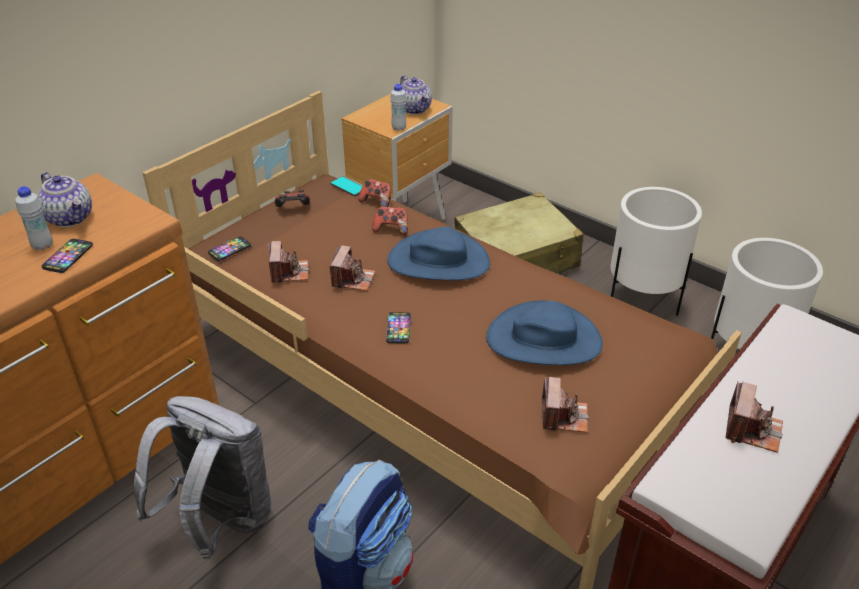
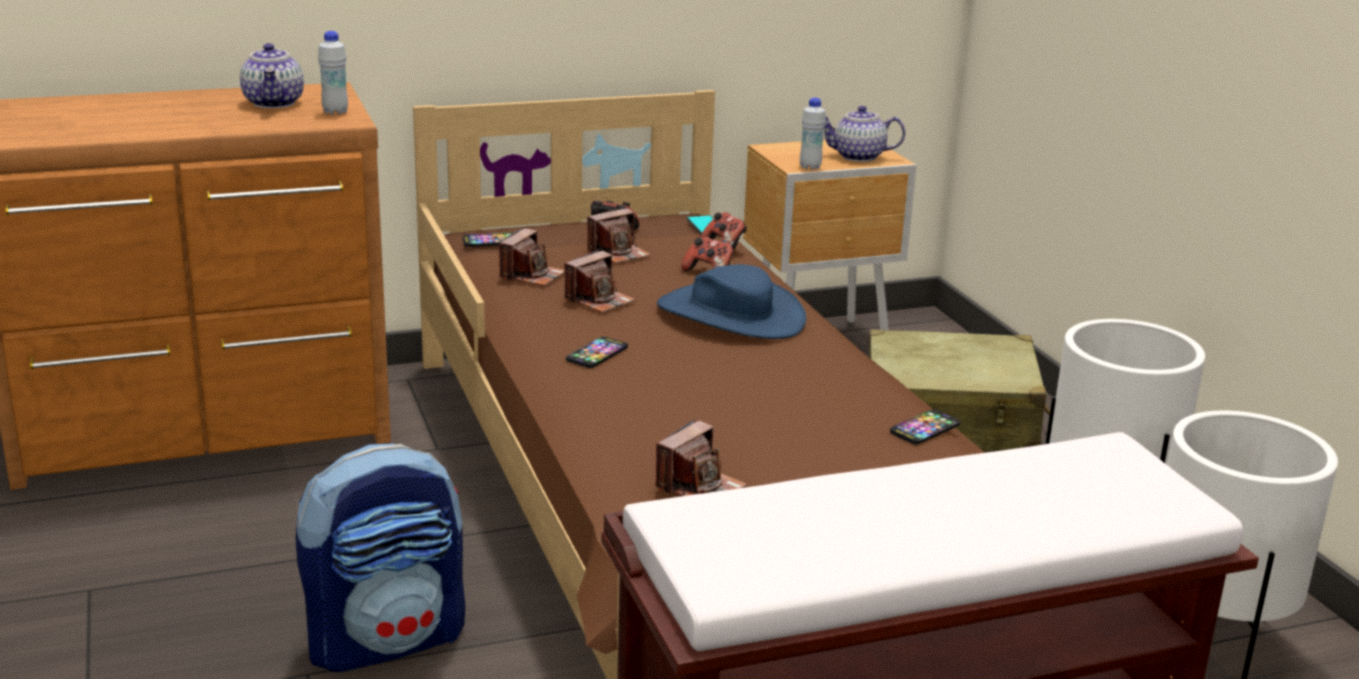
camera: 30 degrees right, 15 degrees down
white bottle [15,186,53,250] -> white bottle moved to [318,31,348,115]
phone [42,239,93,273] -> phone moved to [890,410,961,444]
grey backpack [134,396,272,559] -> none
teapot [400,75,432,115] -> teapot turned 90 degrees clockwise [824,106,905,162]
blue hat [486,300,603,365] -> none
camera [726,381,783,453] -> camera moved to [587,208,651,264]

